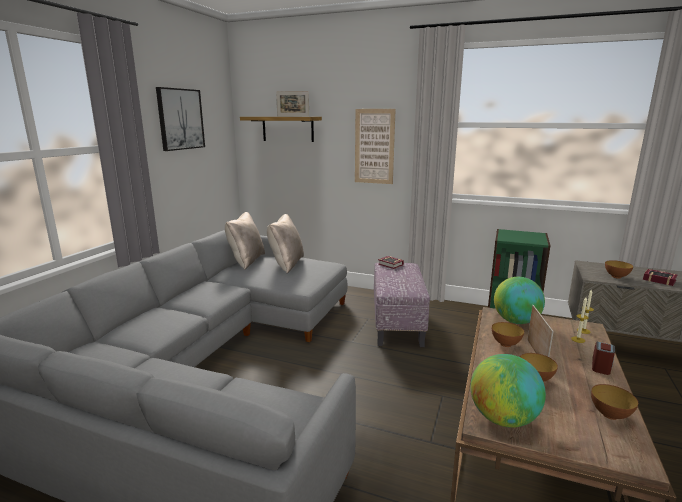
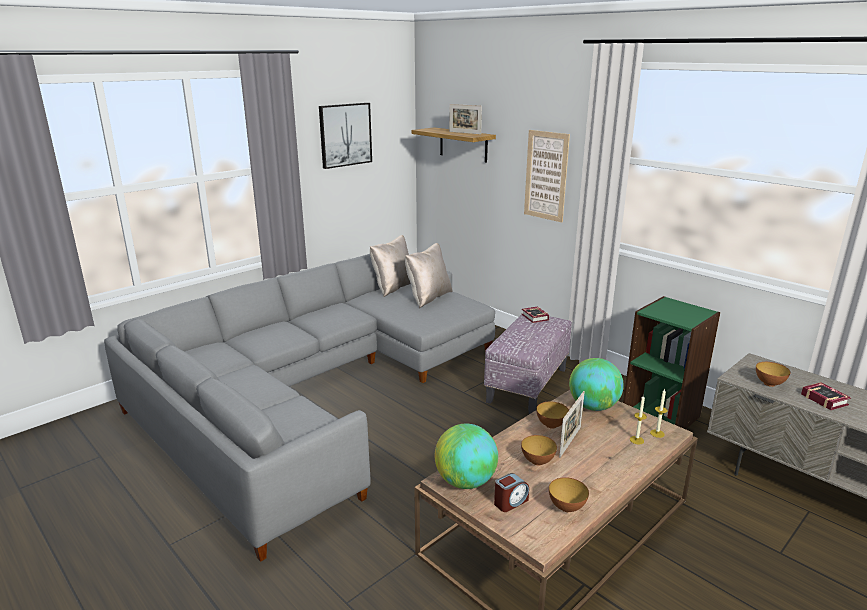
camera: 25 degrees right, 5 degrees up
alarm clock [592,341,615,375] -> alarm clock moved to [494,473,529,512]

